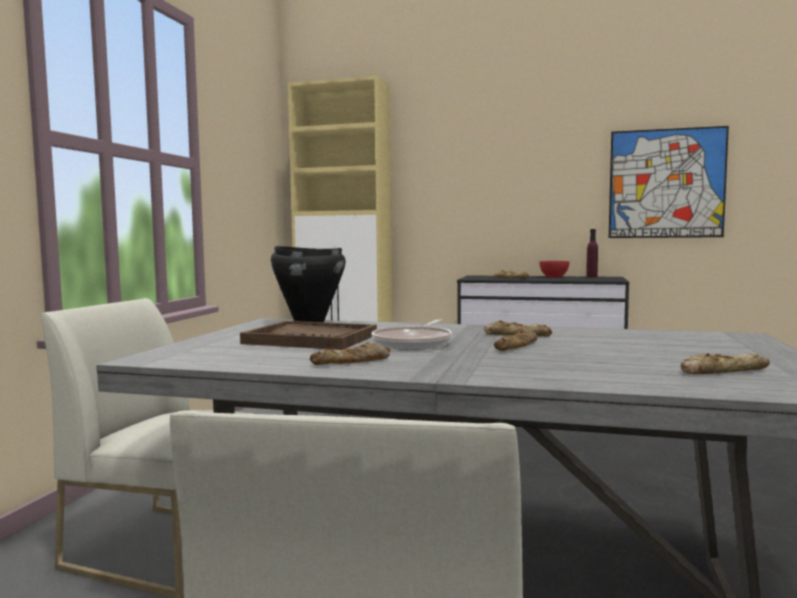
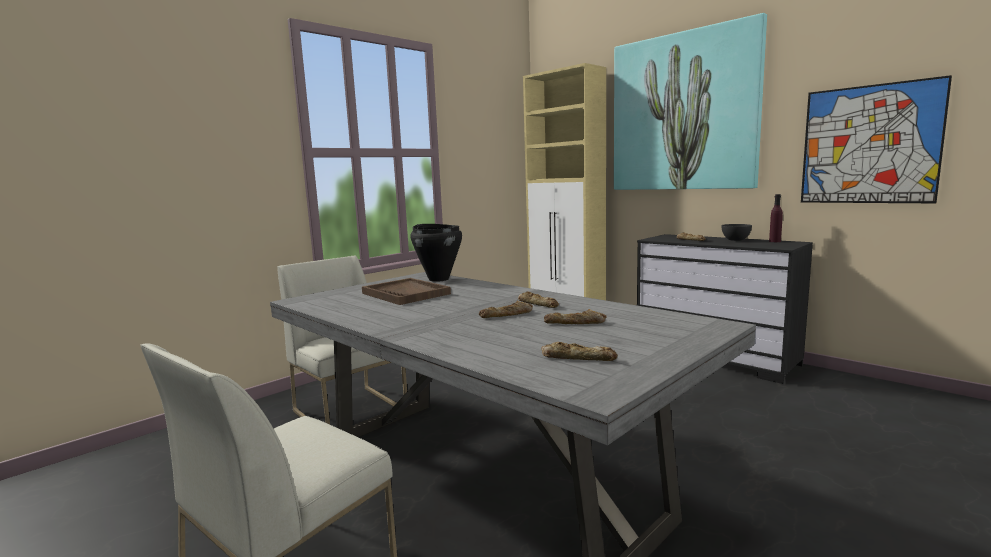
camera: 30 degrees right, 5 degrees up
bread [310,341,390,365] -> bread moved to [544,309,607,324]
frying pan [371,319,452,350] -> none
red bowl [539,261,570,277] -> grey bowl [721,224,752,241]
none -> picture [614,13,767,190]

